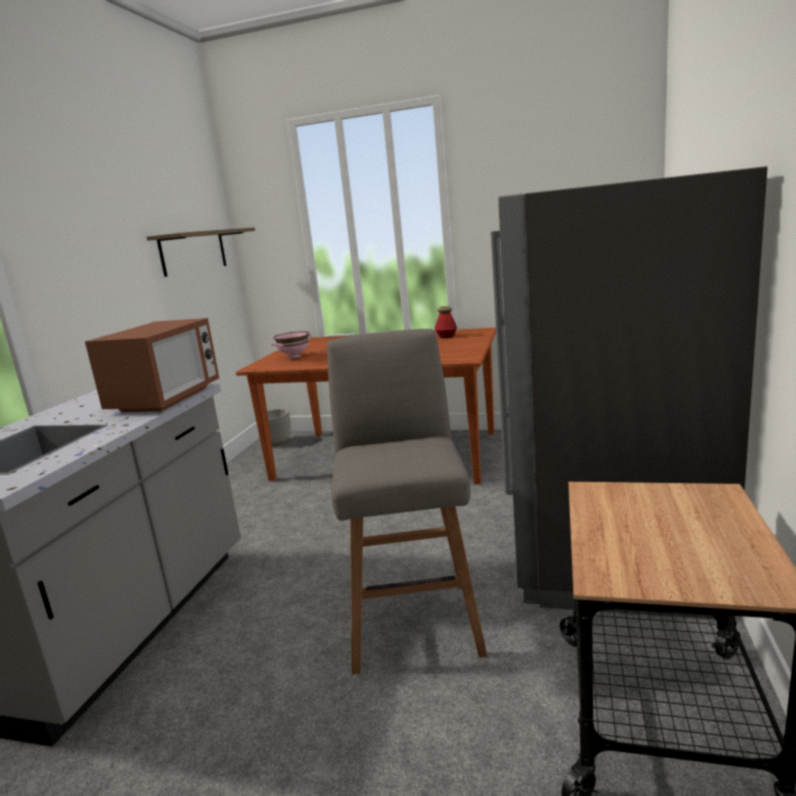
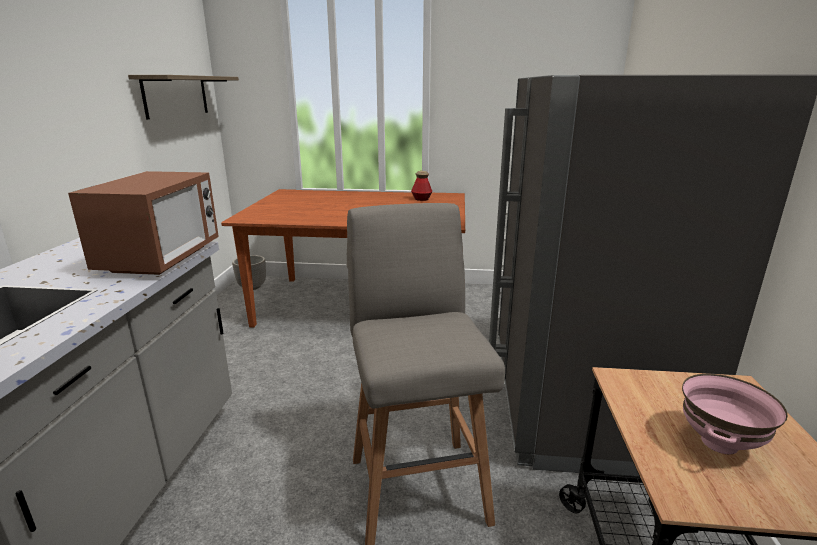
camera: 10 degrees left, 5 degrees up
pink bowl [271,331,312,359] -> pink bowl moved to [682,374,788,454]

